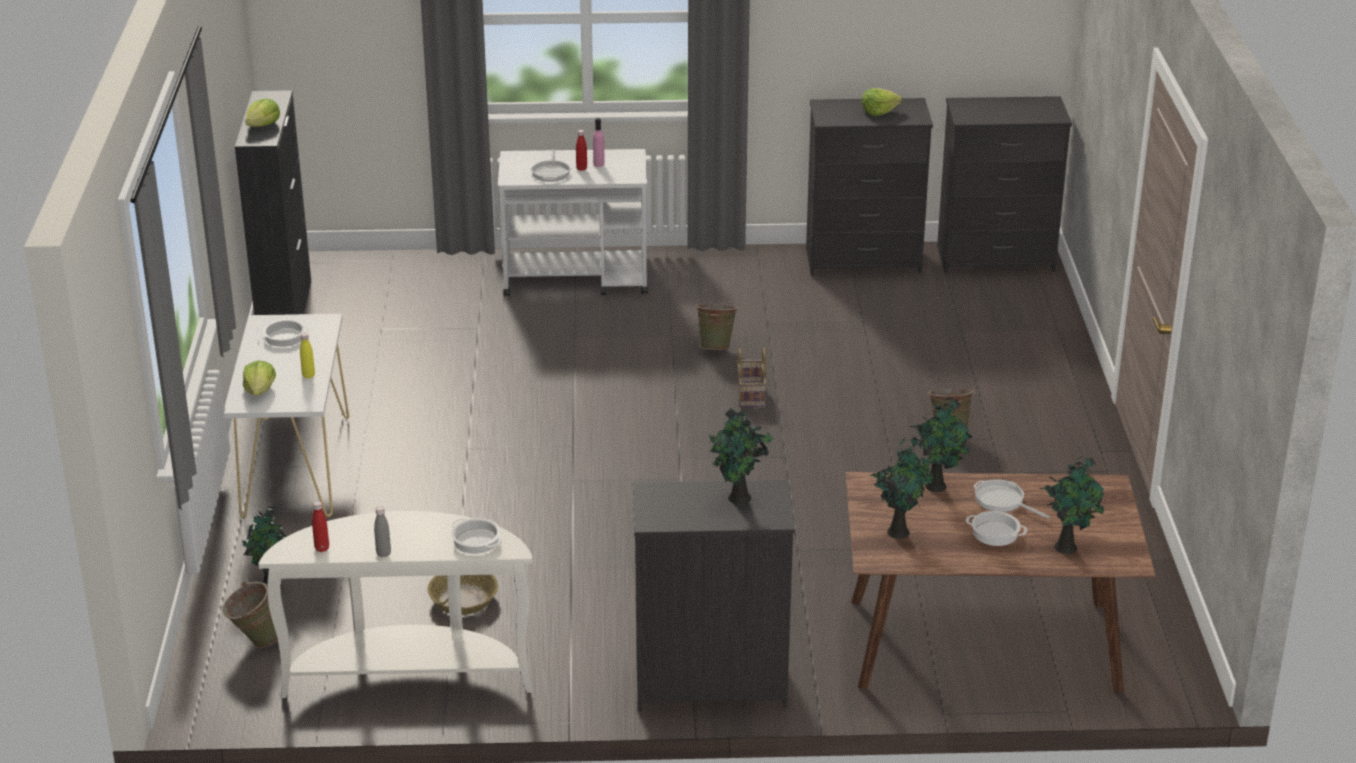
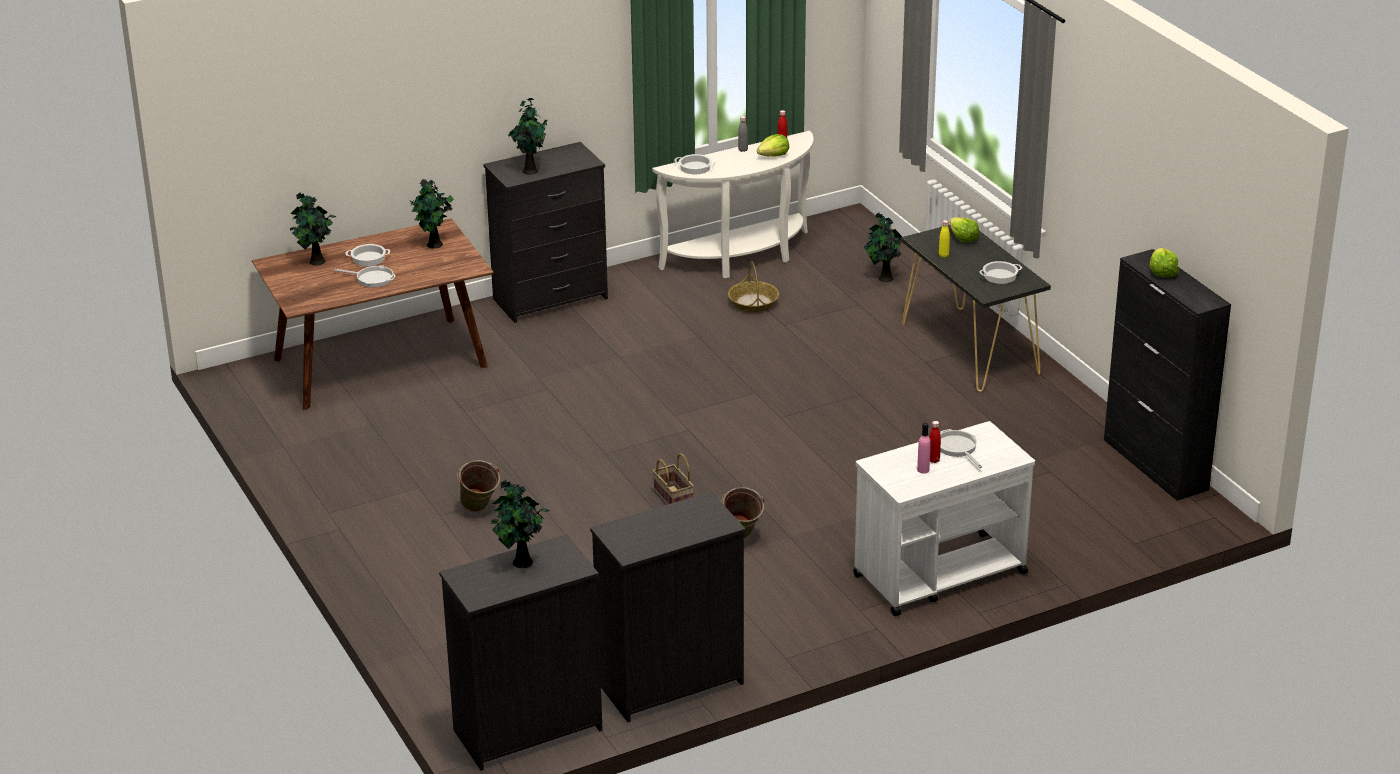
camera: 155 degrees right, 0 degrees up
green bucket [222,582,278,648] -> none
white console table [224,314,349,519] -> black console table [901,225,1051,392]
lettuce [862,88,902,116] -> lettuce moved to [757,134,789,156]
potted plant [909,397,972,492] -> potted plant moved to [491,480,550,568]

